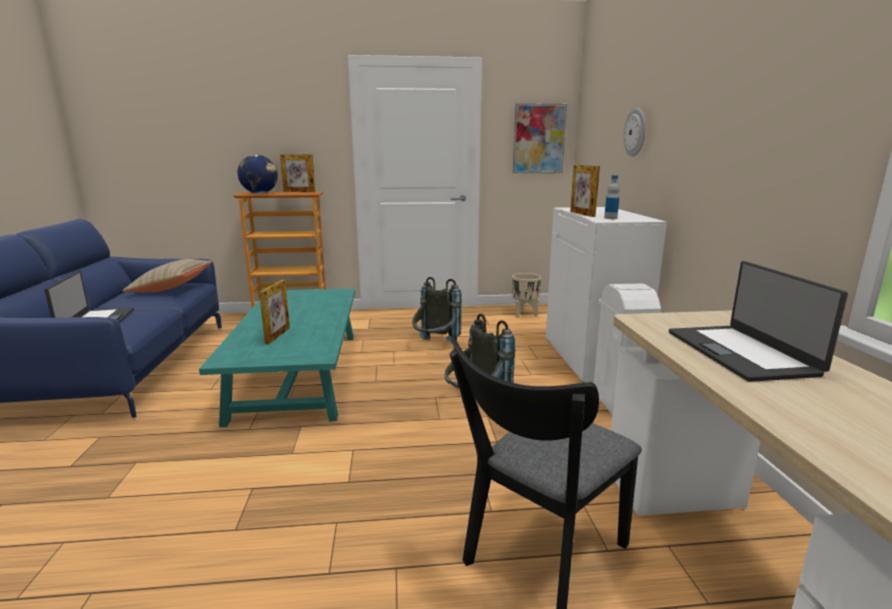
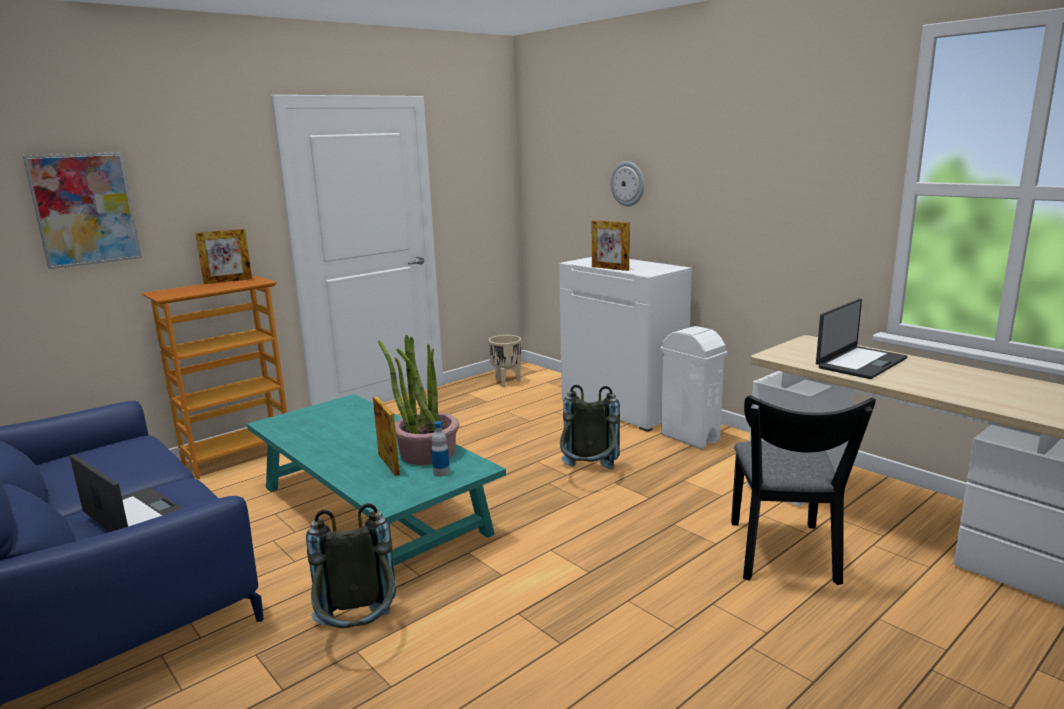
camera: 35 degrees left, 0 degrees up
beige pillow [122,259,212,293] -> none
globe [237,155,278,194] -> none
grey backpack [412,277,462,343] -> grey backpack moved to [306,503,396,628]
picture [513,103,567,173] -> picture moved to [23,152,142,269]
bottle [604,175,620,219] -> bottle moved to [431,421,450,477]
laptop [669,261,848,382] -> laptop turned 90 degrees counterclockwise [816,299,907,379]
none -> potted plant [378,334,459,465]

